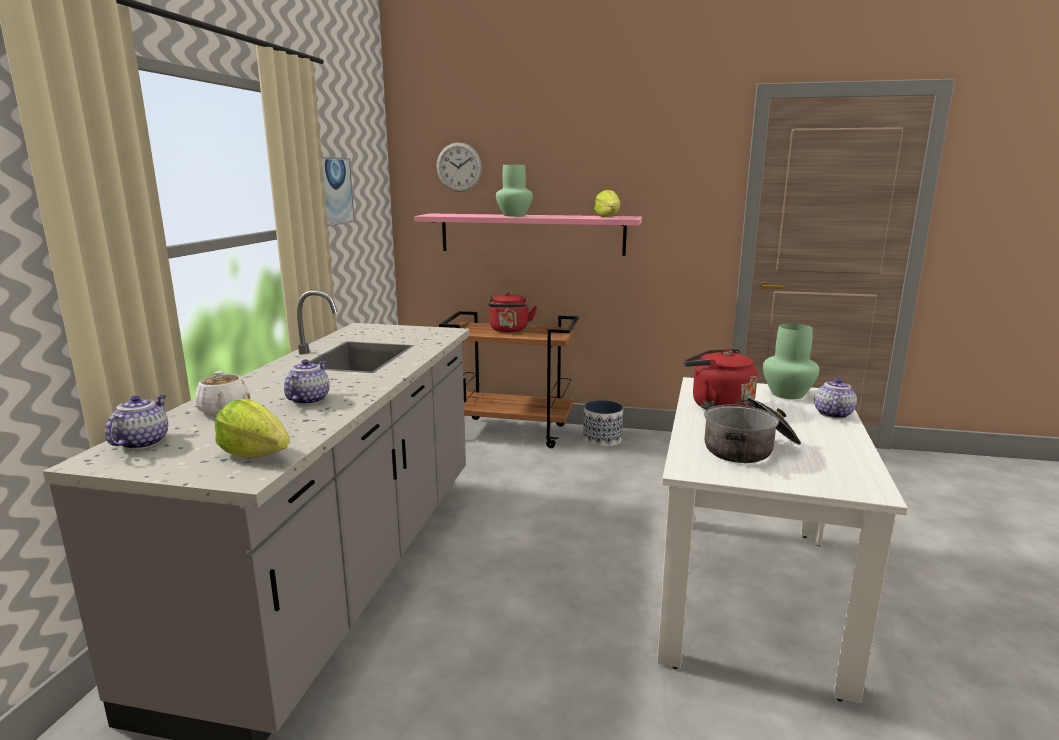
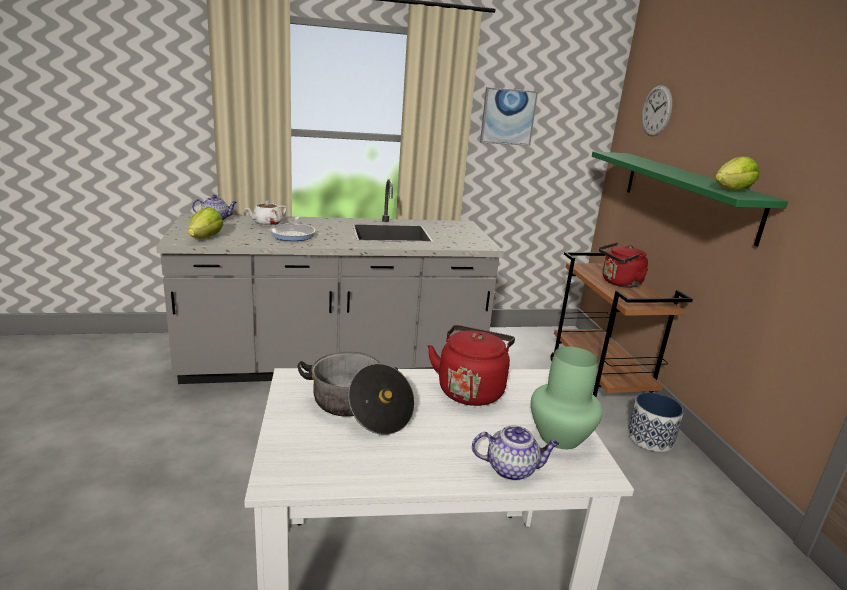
camera: 65 degrees right, 5 degrees up
teapot [284,359,330,405] -> frying pan [270,216,315,241]
pink shelf [414,213,642,256] -> green shelf [592,151,788,247]
green vase [496,165,533,216] -> none

